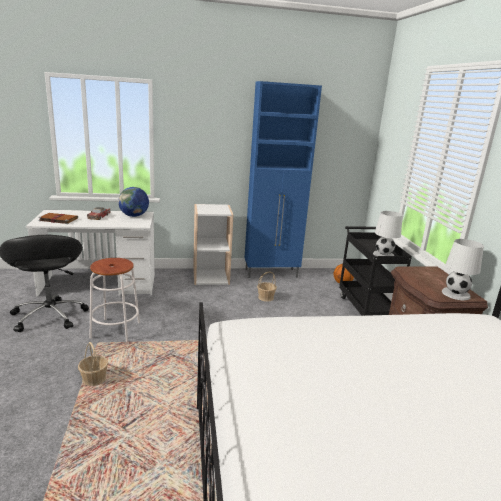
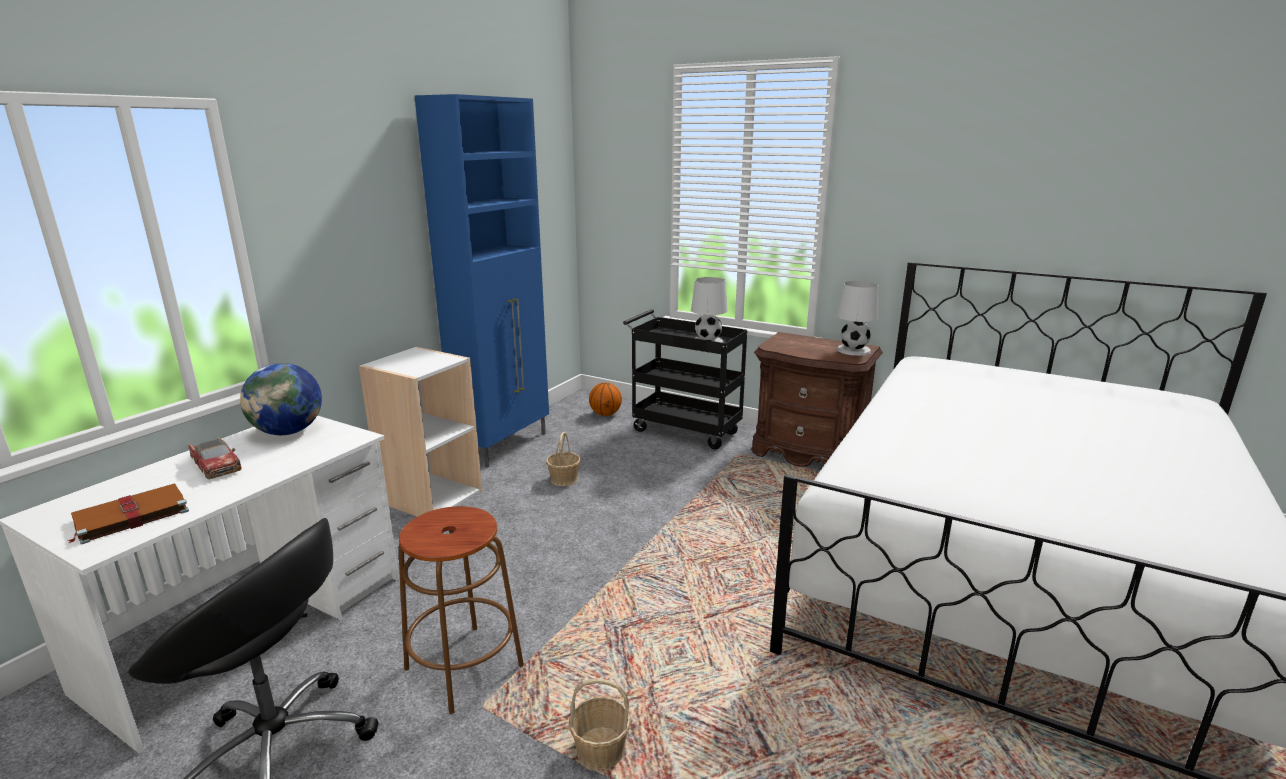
camera: 50 degrees left, 0 degrees up
white stool [90,258,140,342] -> brown stool [399,506,524,714]

